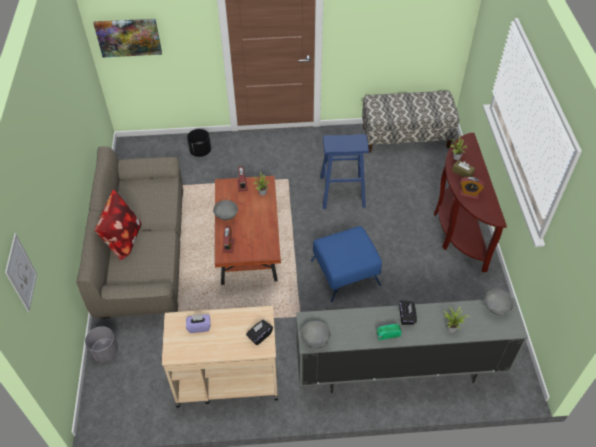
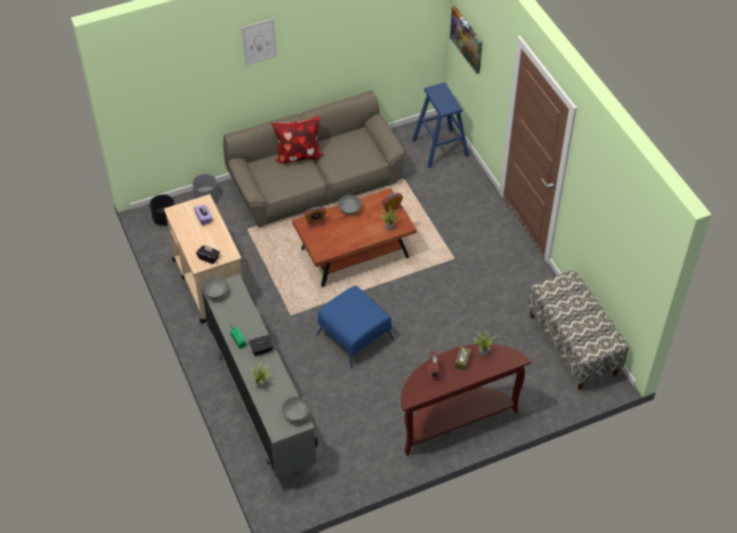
camera: 70 degrees right, 0 degrees up
picture [5,233,37,312] -> picture moved to [242,18,277,66]
black planter [187,129,211,157] -> black planter moved to [150,194,175,226]
blue stool [320,134,369,209] -> blue stool moved to [412,83,469,168]

